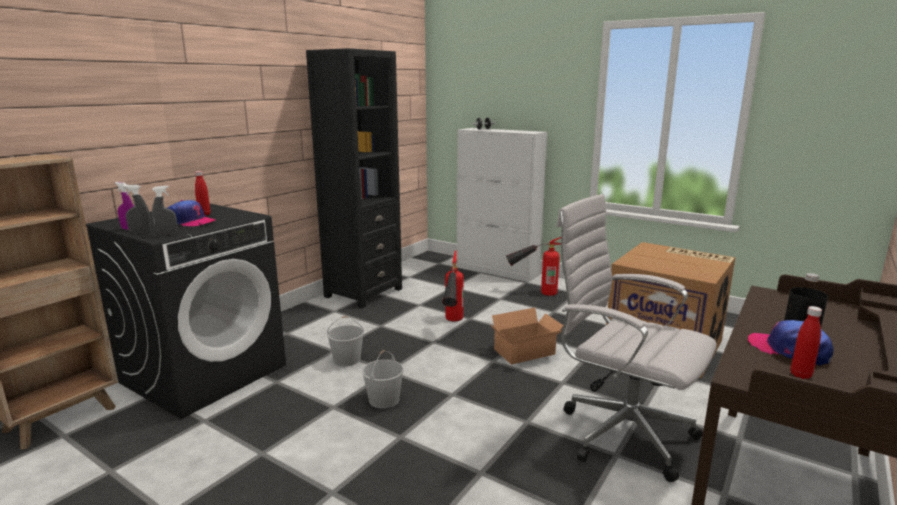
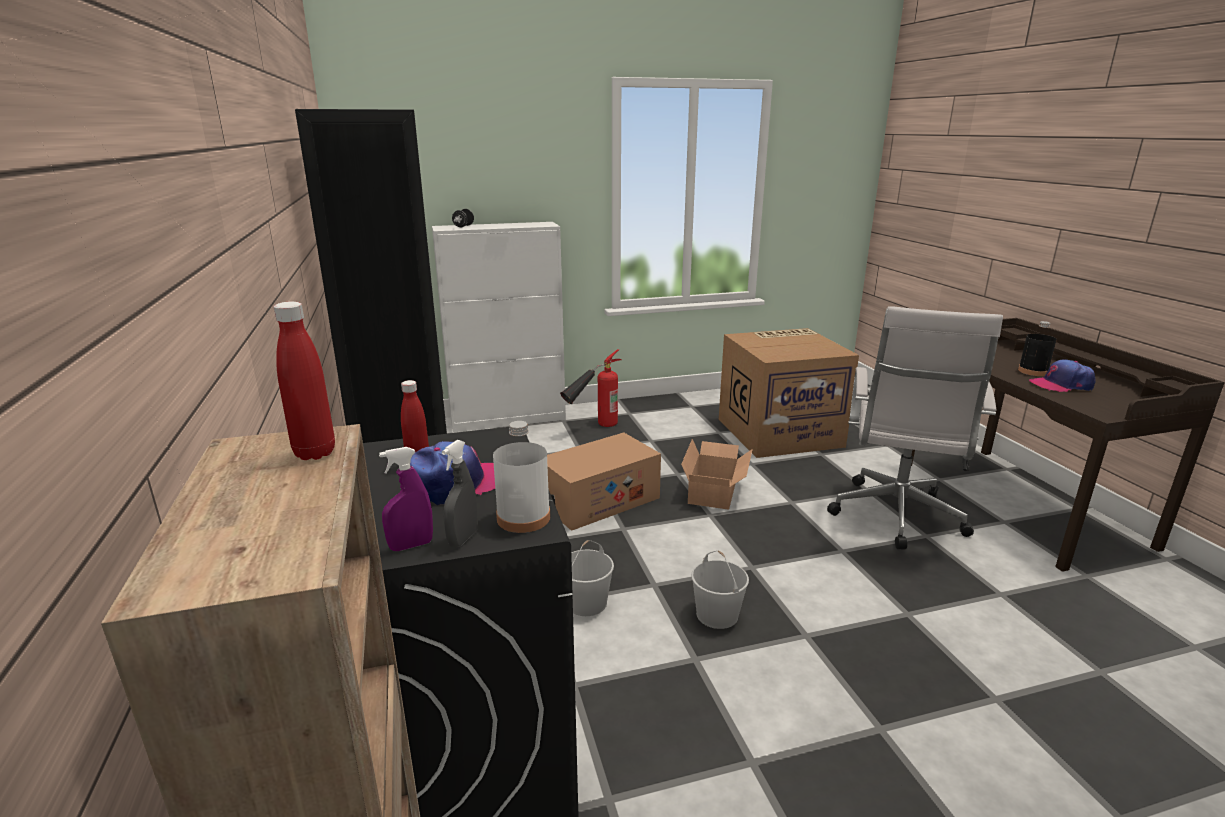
camera: 50 degrees left, 5 degrees up
grey spray bottle [152,186,178,237] -> white bottle [493,421,551,533]
fire extinguisher [442,250,464,321] -> cardboard box [547,432,661,531]
white office chair [556,194,717,482] -> white office chair turned 60 degrees counterclockwise [827,306,1003,549]
red bottle [790,306,822,379] -> red bottle moved to [274,302,335,460]

